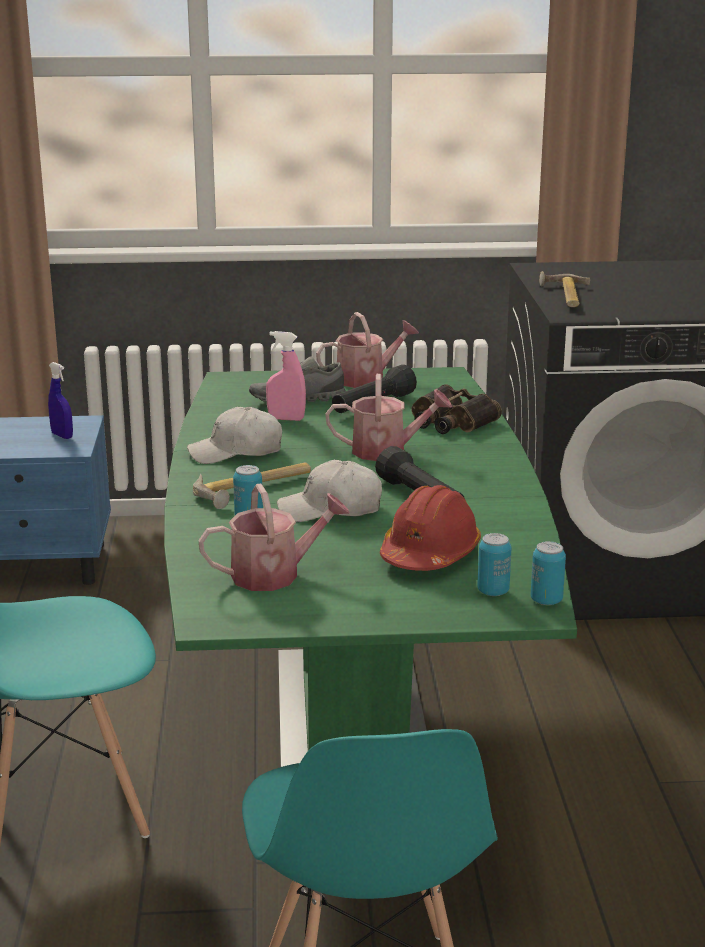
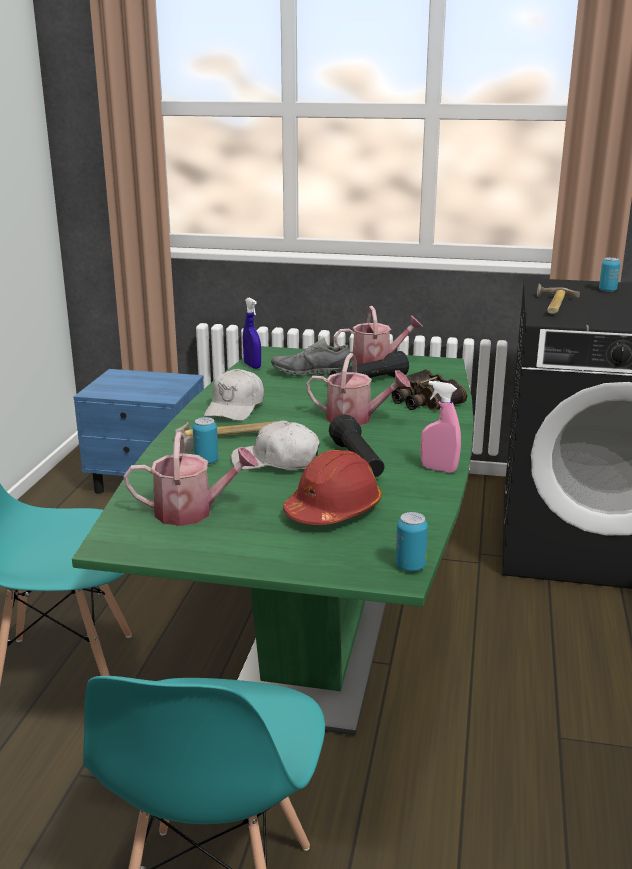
camera: 15 degrees right, 0 degrees up
blue spray bottle [48,362,73,439] -> blue spray bottle moved to [243,298,261,369]
white cap [187,407,282,464] -> white cap turned 75 degrees counterclockwise [204,369,264,421]
pink spray bottle [266,331,306,421] -> pink spray bottle moved to [421,381,461,473]
can [477,533,512,596] -> can moved to [599,257,620,292]

